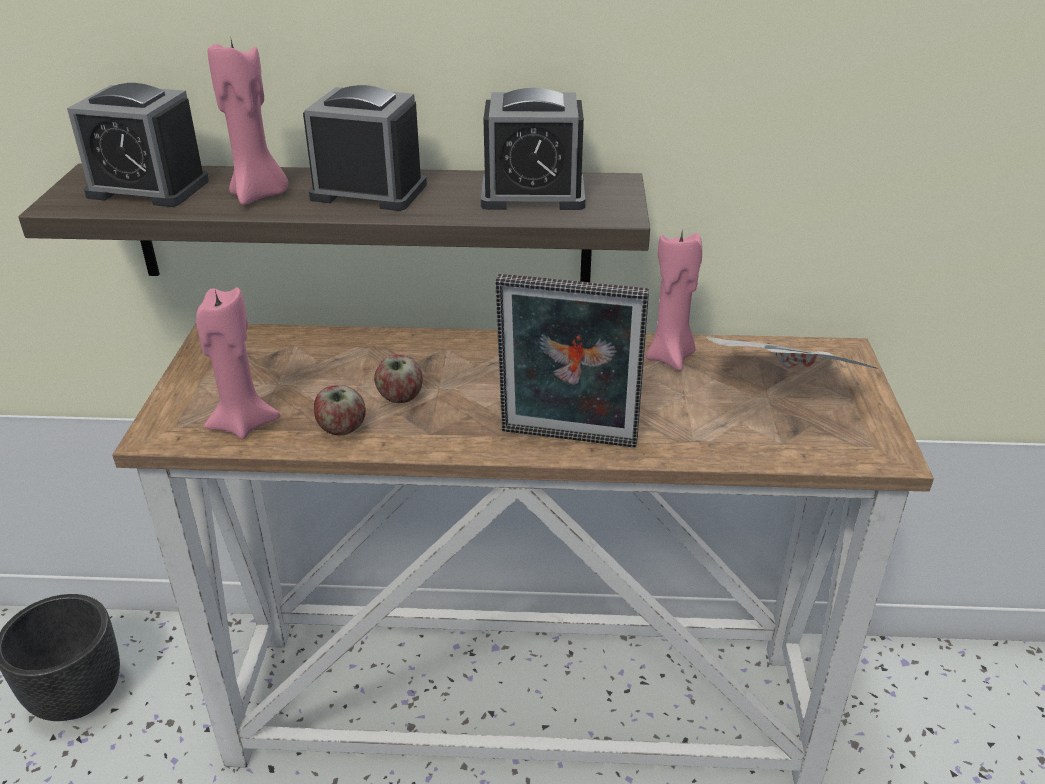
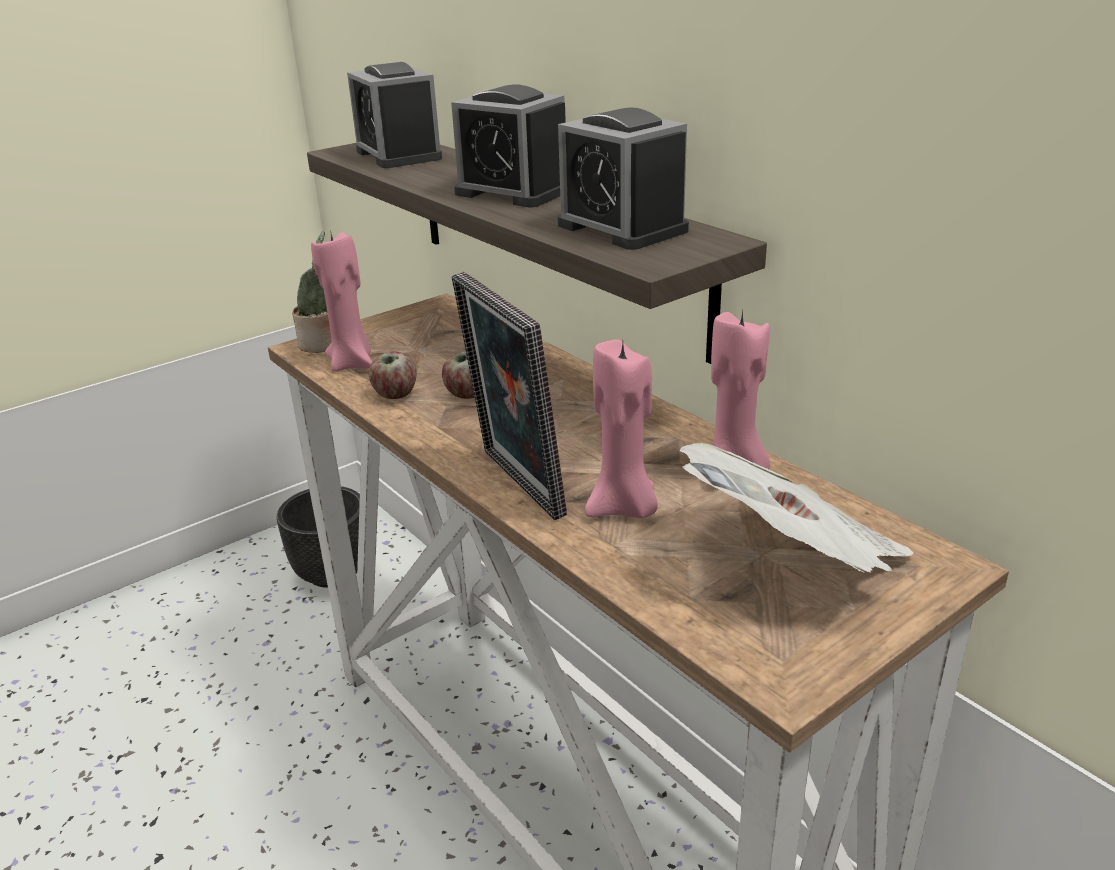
camera: 50 degrees right, 5 degrees down
pink candle [208,40,288,205] -> pink candle moved to [585,339,658,518]
alarm clock [303,85,427,211] -> alarm clock turned 150 degrees clockwise [451,85,566,207]
none -> potted plant [292,231,332,353]

